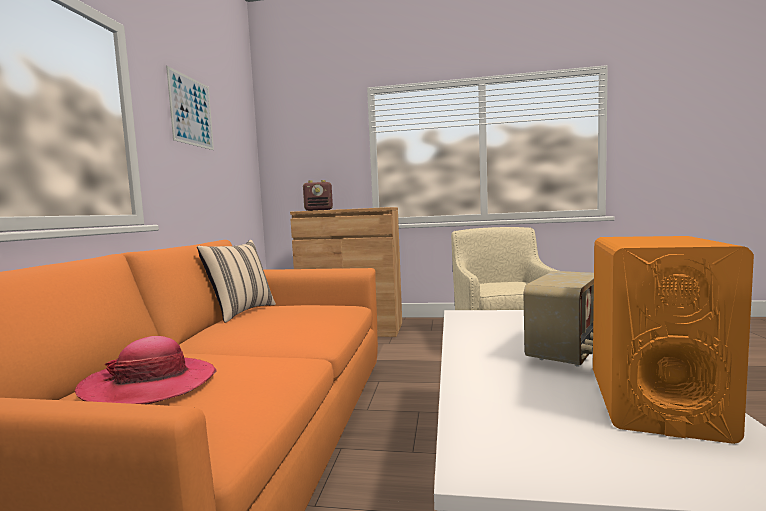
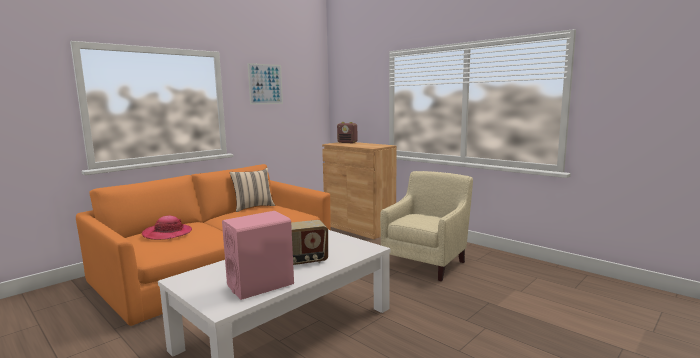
camera: 35 degrees right, 5 degrees up
orange speaker [593,236,754,444] -> pink speaker [222,211,294,300]

